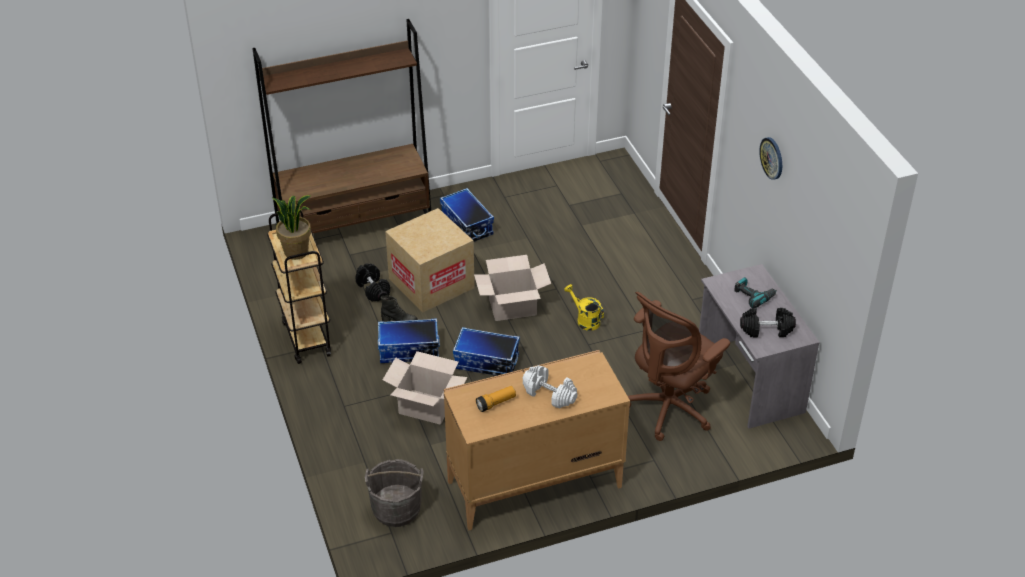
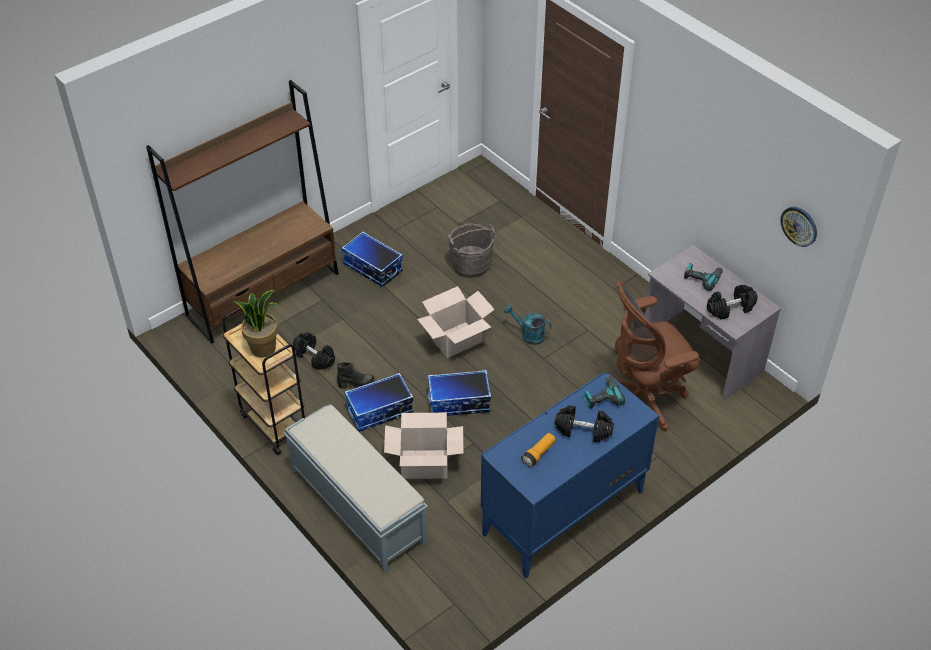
camera: 20 degrees left, 5 degrees up
grey bucket [365,459,424,527] -> grey bucket moved to [448,223,495,278]
cardboard box [385,208,475,313] -> none
brown cabinet [444,350,630,530] -> blue cabinet [481,372,659,579]
white dumbbell [523,365,578,409] -> black dumbbell [555,405,614,442]
yellow watering can [564,284,604,331] -> turquoise watering can [504,305,551,345]
brown office chair [628,292,730,441] -> brown office chair turned 45 degrees clockwise [614,281,699,432]
wall clock [759,137,782,180] -> wall clock moved to [780,207,817,247]
none -> grey bench [284,404,428,573]
none -> power drill [584,375,625,409]

